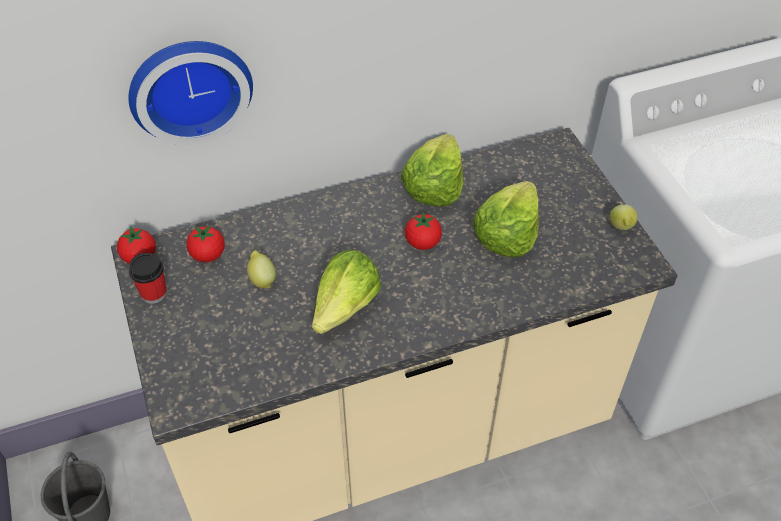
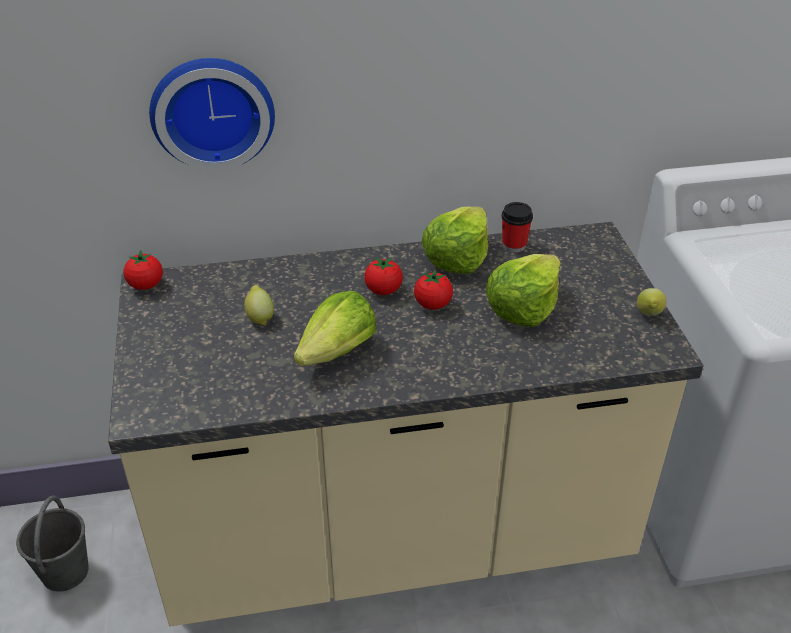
camera: 10 degrees right, 10 degrees down
cup [129,253,167,304] -> cup moved to [502,202,533,253]
tomato [187,225,225,263] -> tomato moved to [364,257,403,295]

